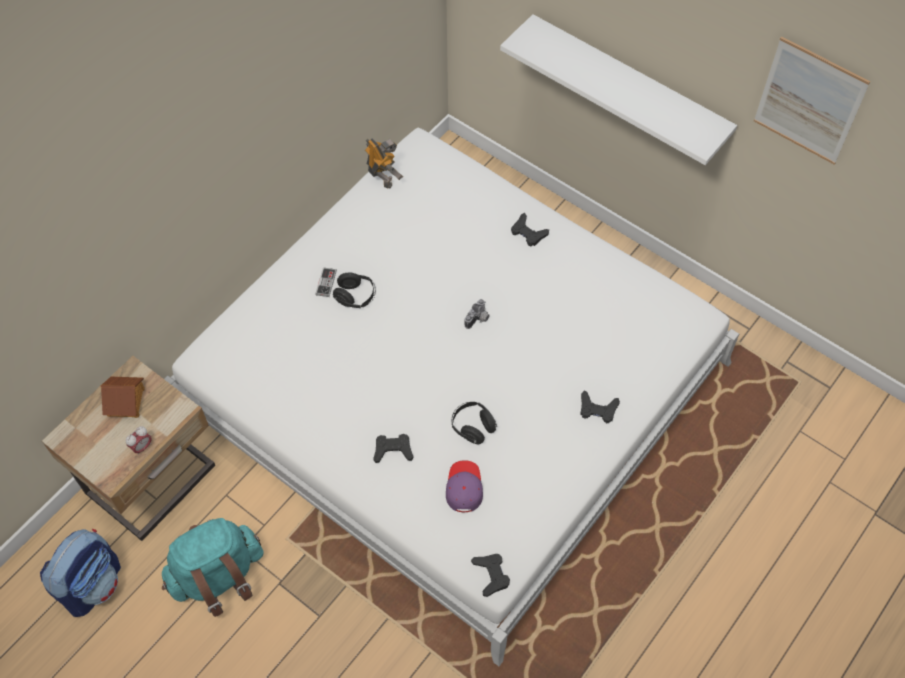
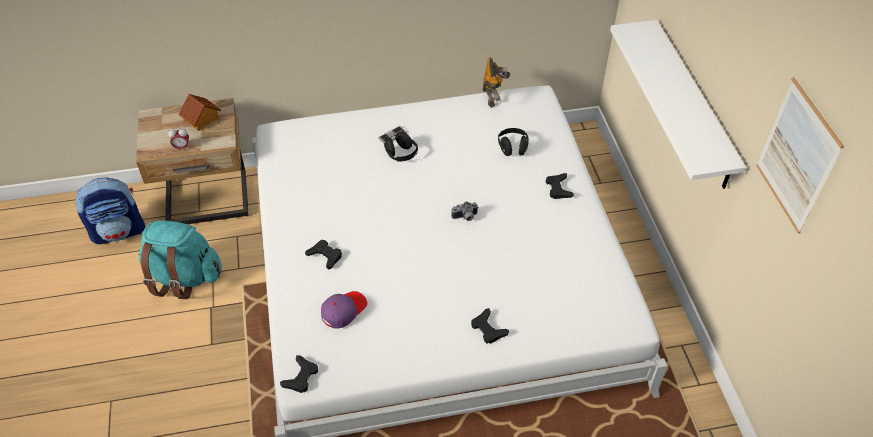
camera: 40 degrees right, 10 degrees down
black headphones [452,402,497,444] -> black headphones moved to [498,128,529,156]

